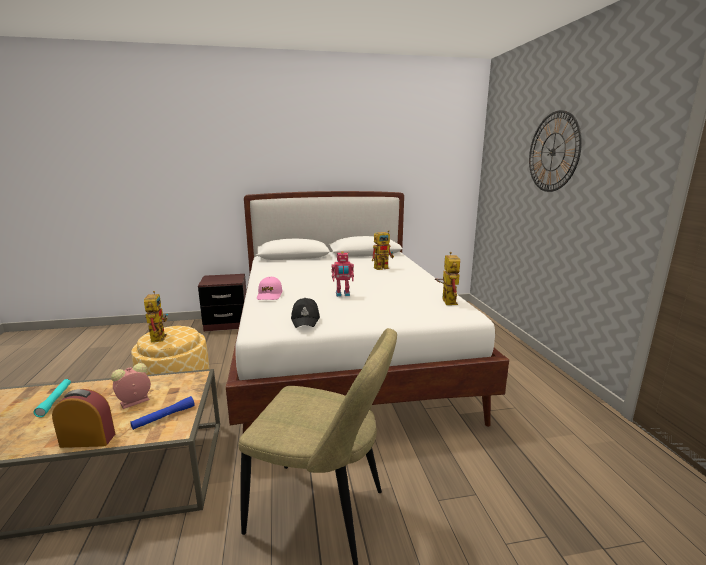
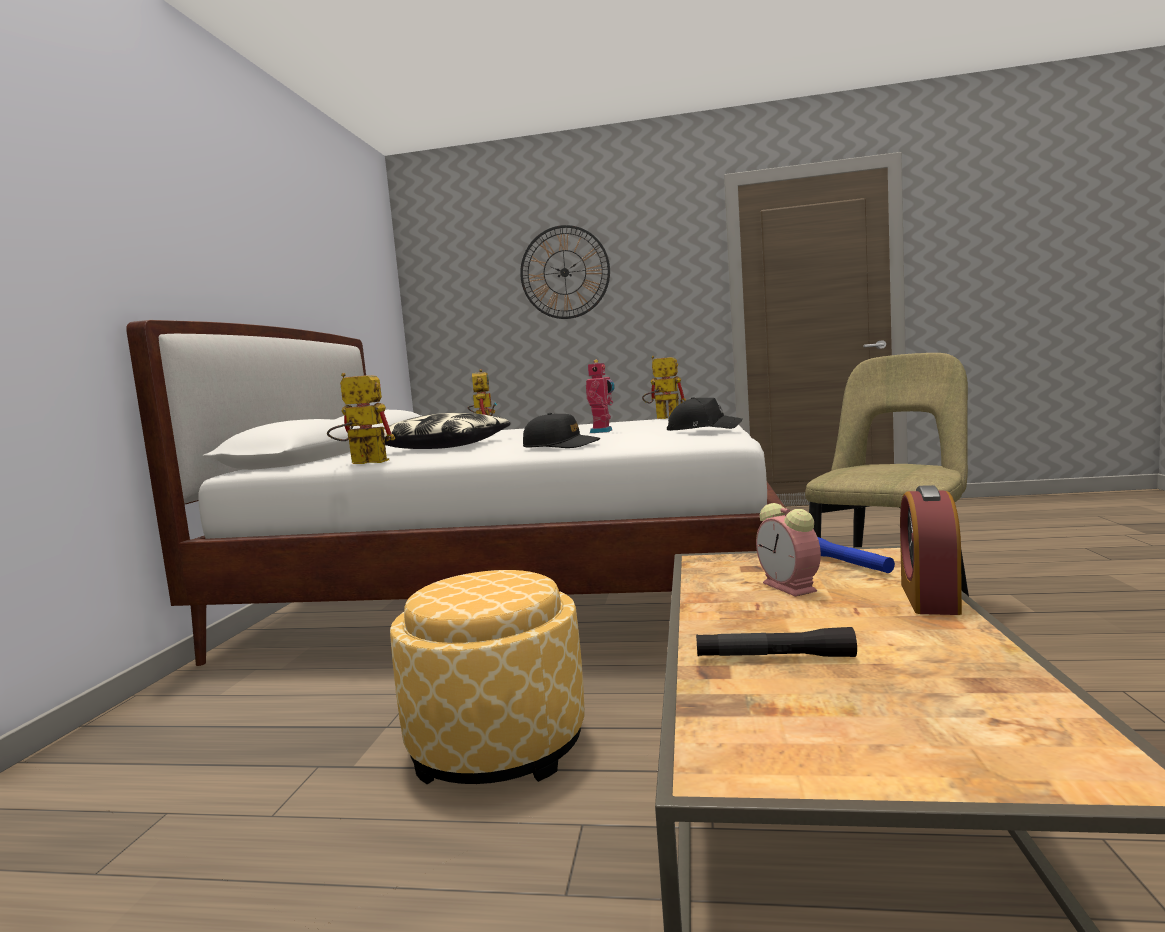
camera: 70 degrees left, 10 degrees down
turquoise flashlight [33,379,71,417] -> black flashlight [696,627,857,657]
toy robot [144,291,168,342] -> toy robot moved to [327,373,395,464]
brown nightstand [198,274,246,332] -> none
pink cap [257,277,282,300] -> black cap [523,413,600,448]
none -> pillow [384,413,510,449]

